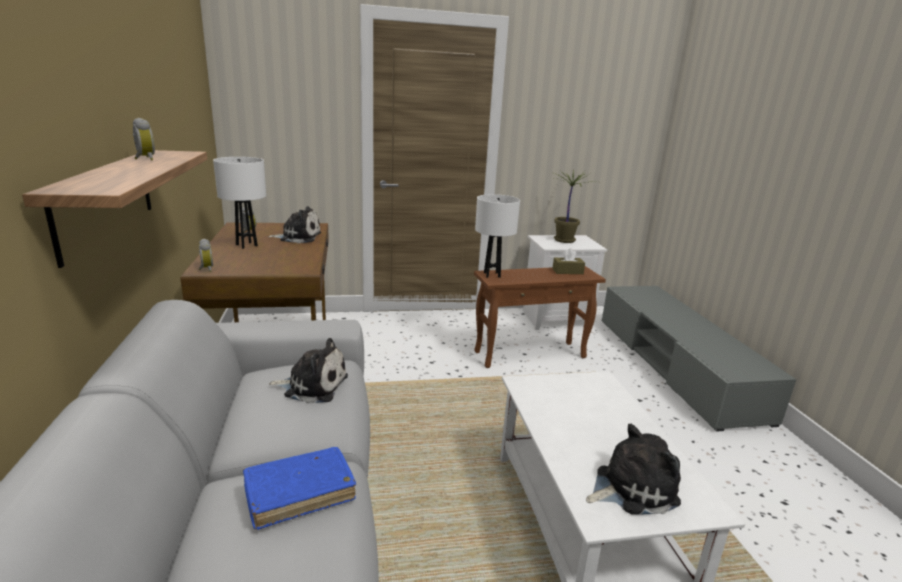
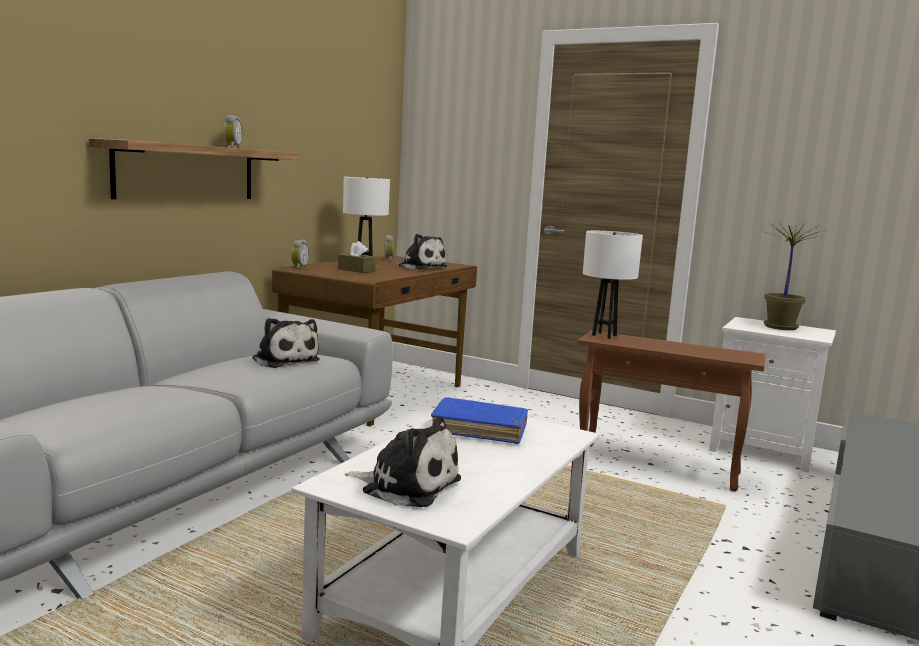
camera: 40 degrees right, 10 degrees down
blue book [243,447,356,530] -> blue book moved to [431,397,528,444]
brown tissue box [552,248,585,274] -> brown tissue box moved to [338,241,376,273]

